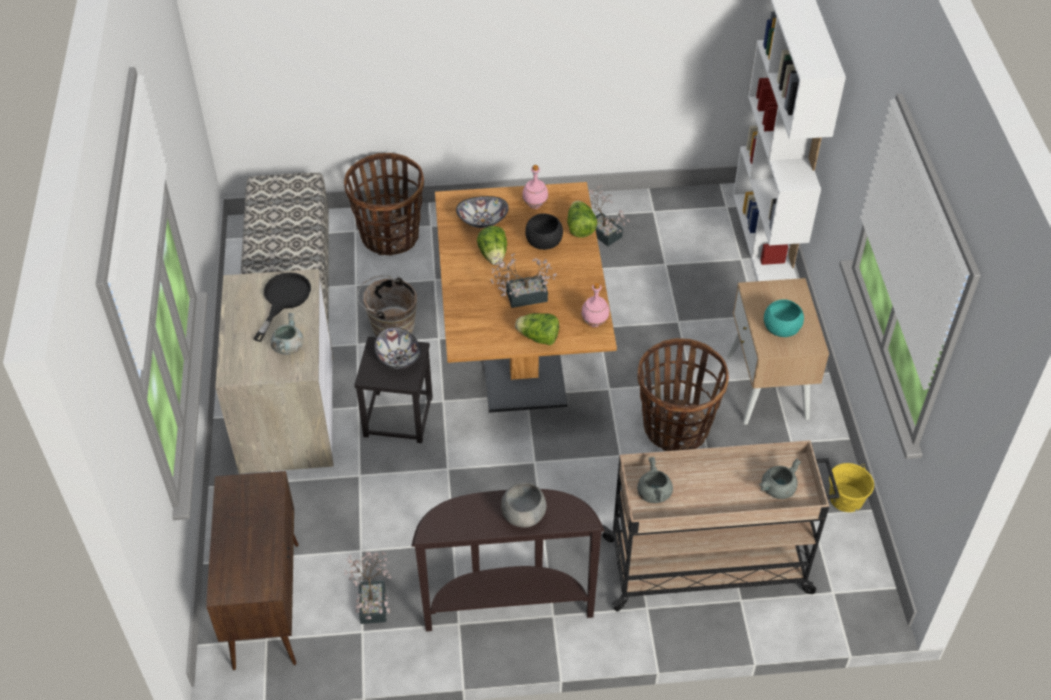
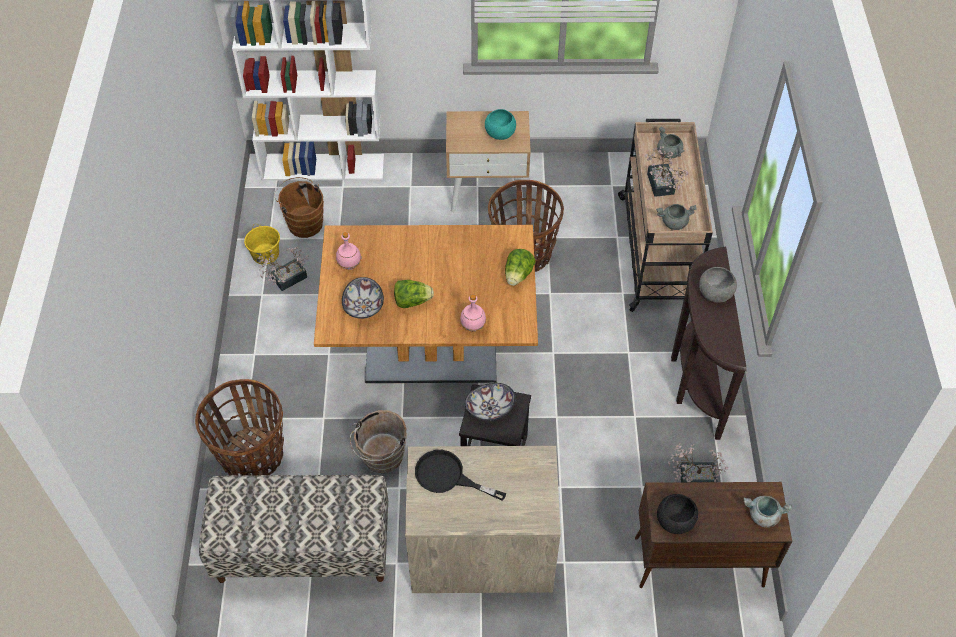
camera: 85 degrees left, 5 degrees up
grey cooking pot [271,313,304,355] -> grey cooking pot moved to [744,496,792,528]
potted plant [491,253,557,308] -> potted plant moved to [645,146,688,197]
black bowl [525,213,563,250] -> black bowl moved to [657,494,698,534]
lettuce [567,201,597,238] -> none
pink bottle [581,282,609,327] -> pink bottle moved to [460,294,486,332]
yellow bucket [829,463,874,512] -> yellow bucket moved to [244,224,280,265]
none -> brown bucket [275,177,324,238]

